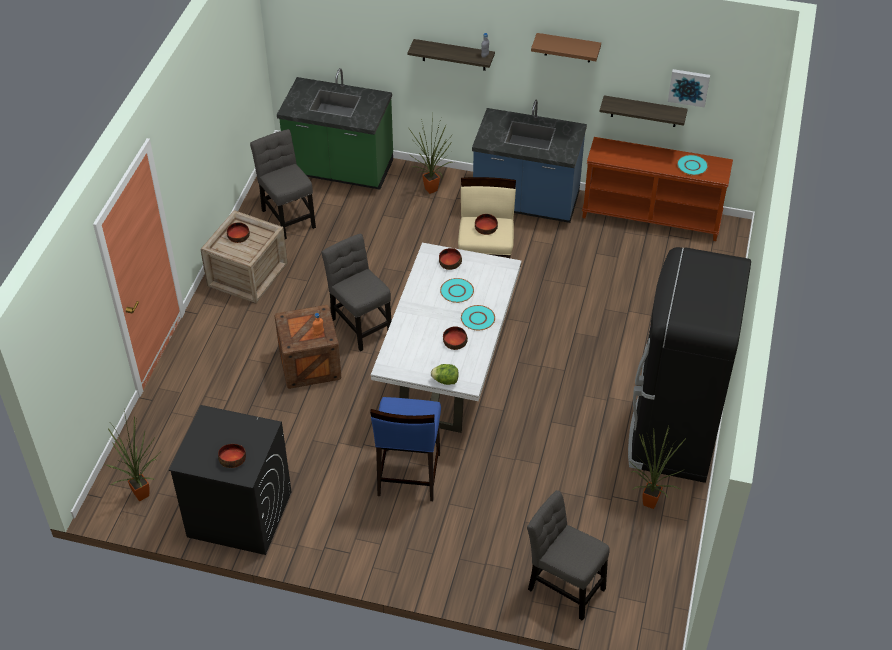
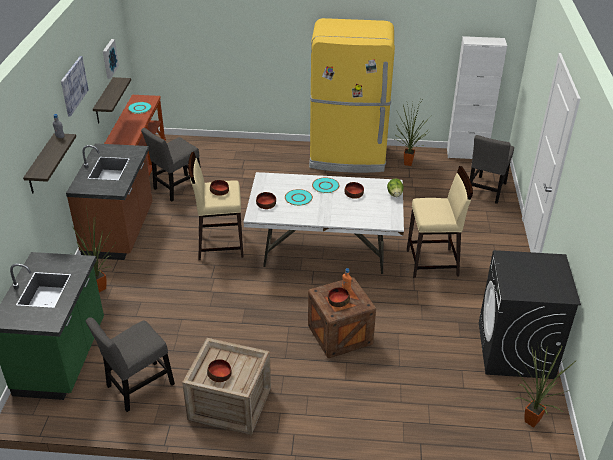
camera: 100 degrees left, 10 degrees down
bowl [218,444,246,468] -> bowl moved to [328,287,350,307]
grey chair [321,233,392,351] -> grey chair moved to [141,128,201,202]
blue stool [370,397,441,501] -> beige stool [407,166,473,278]
blue counter [472,100,587,223] -> brown counter [66,143,153,260]
brown shelf [531,33,601,62] -> picture [61,56,89,117]
black fridge [628,247,751,483] -> yellow fridge [309,18,395,173]
none -> white cabinet [447,36,507,159]

